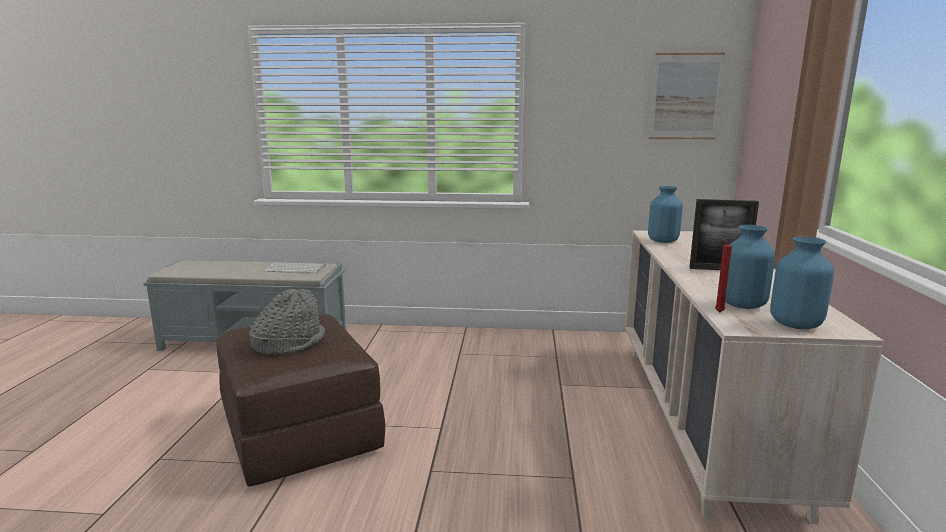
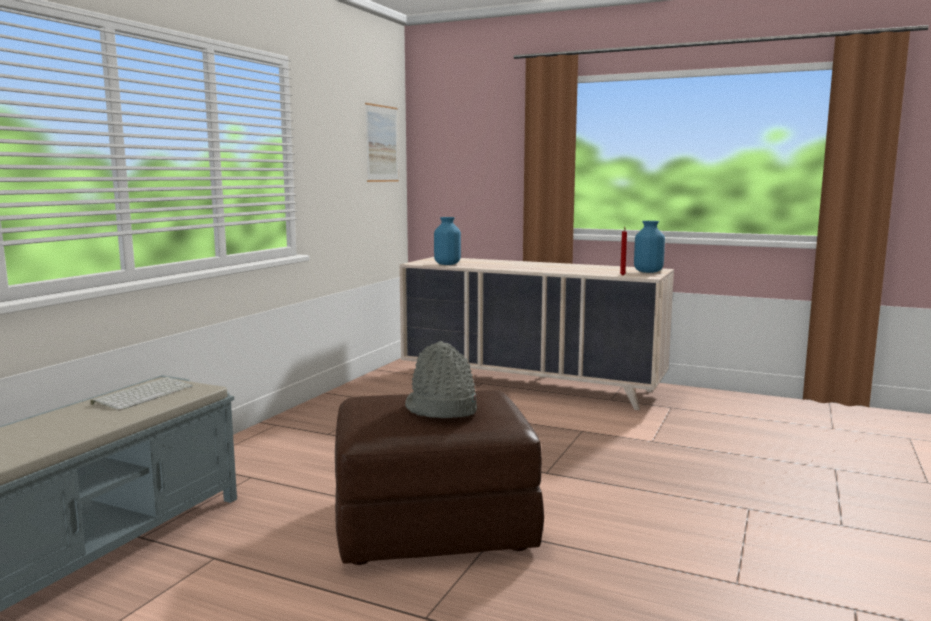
camera: 70 degrees left, 5 degrees down
picture frame [689,199,759,270] -> none
blue vase [725,225,775,309] -> none

